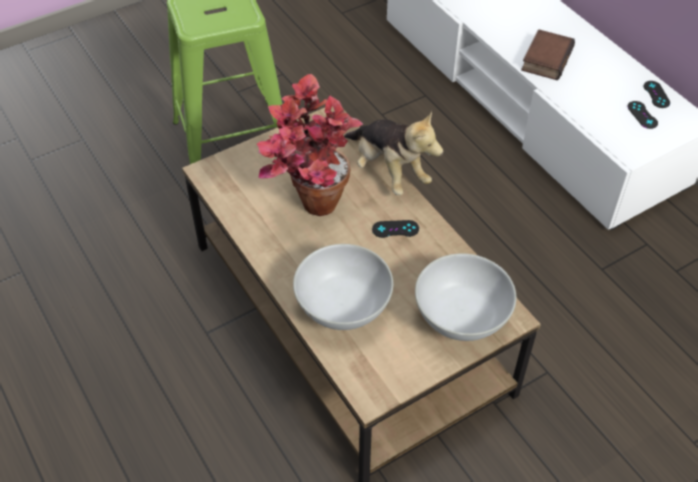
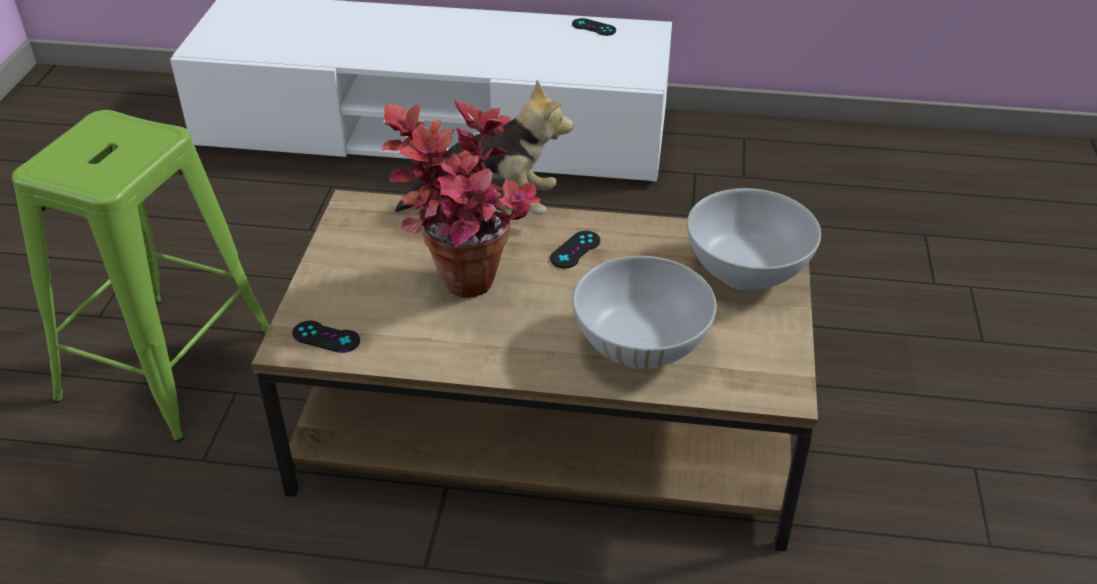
camera: 50 degrees left, 10 degrees down
book [521,29,575,80] -> none
black game controller [627,101,658,129] -> black game controller moved to [292,321,360,353]

